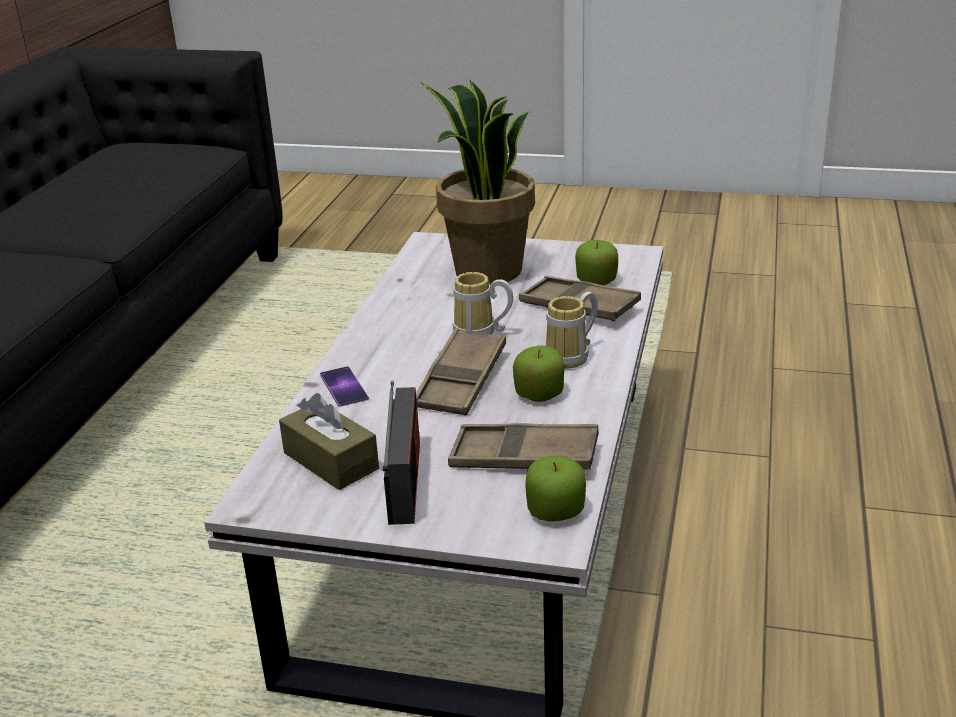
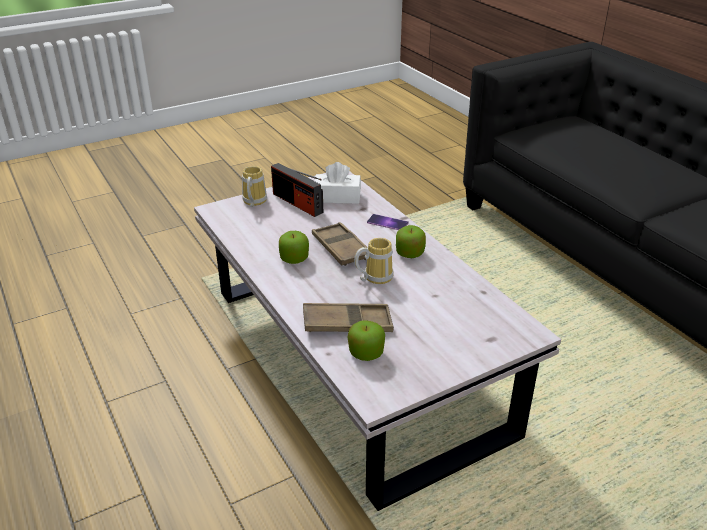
camera: 135 degrees right, 5 degrees up
brown tissue box [279,393,379,490] -> white tissue box [315,162,361,204]
potted plant [420,79,535,285] -> none
brown tray [448,423,599,470] -> none
apple [525,455,586,522] -> apple moved to [396,225,426,258]
mug [545,292,598,369] -> mug moved to [242,166,267,207]

